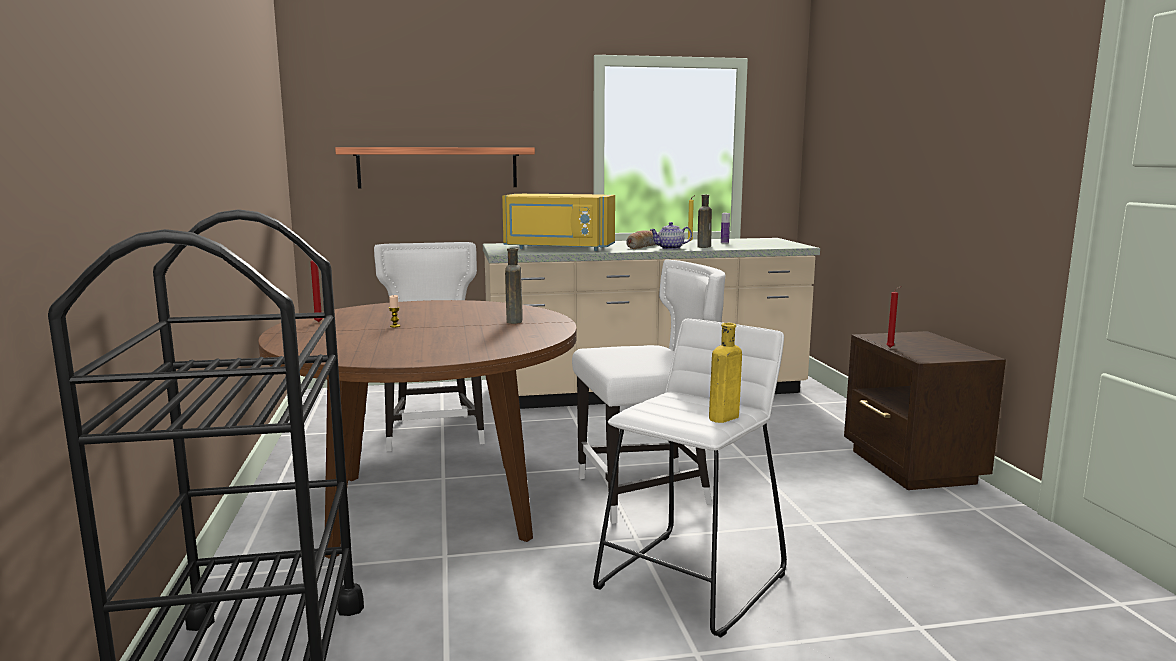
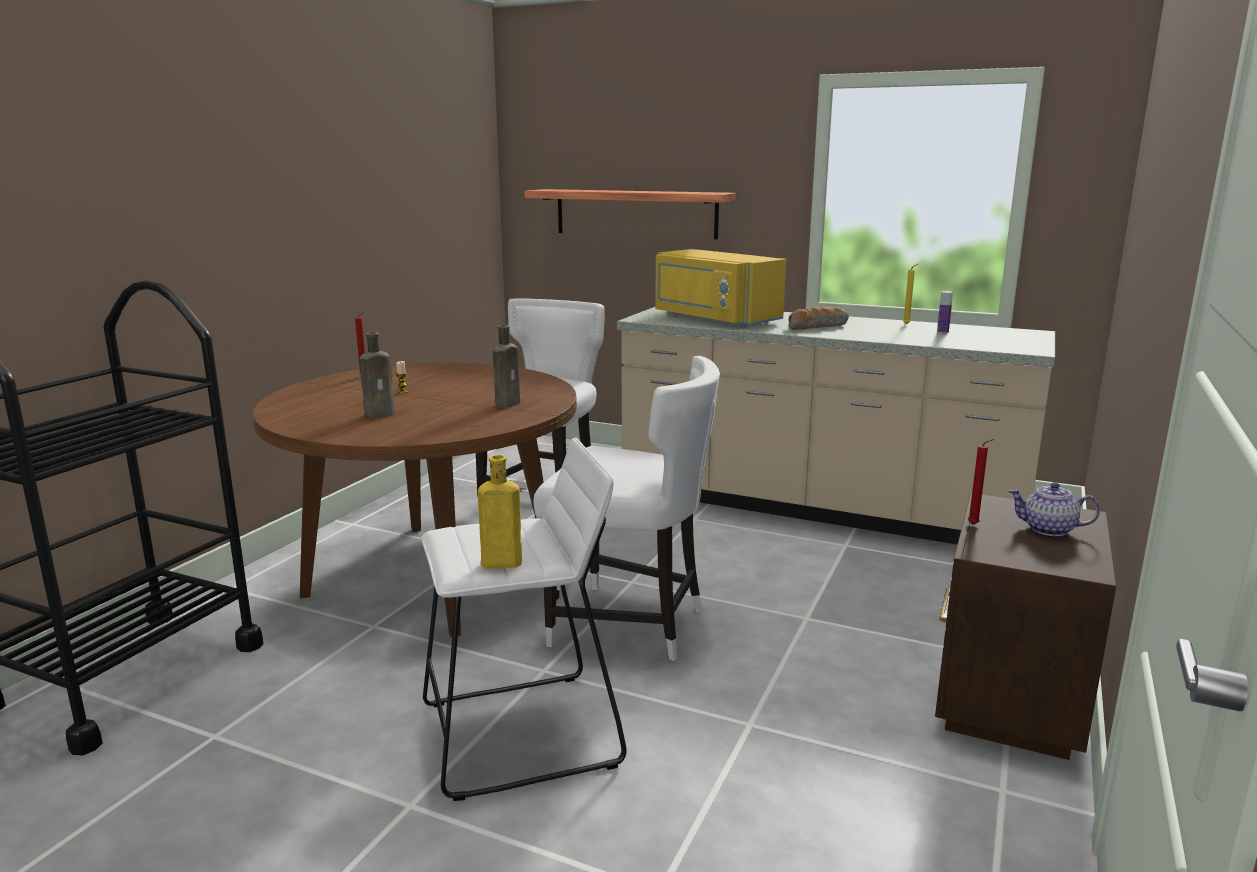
camera: 35 degrees right, 5 degrees up
teapot [650,222,692,249] -> teapot moved to [1008,482,1100,536]
brown bottle [698,195,712,248] -> brown bottle moved to [359,332,395,418]

